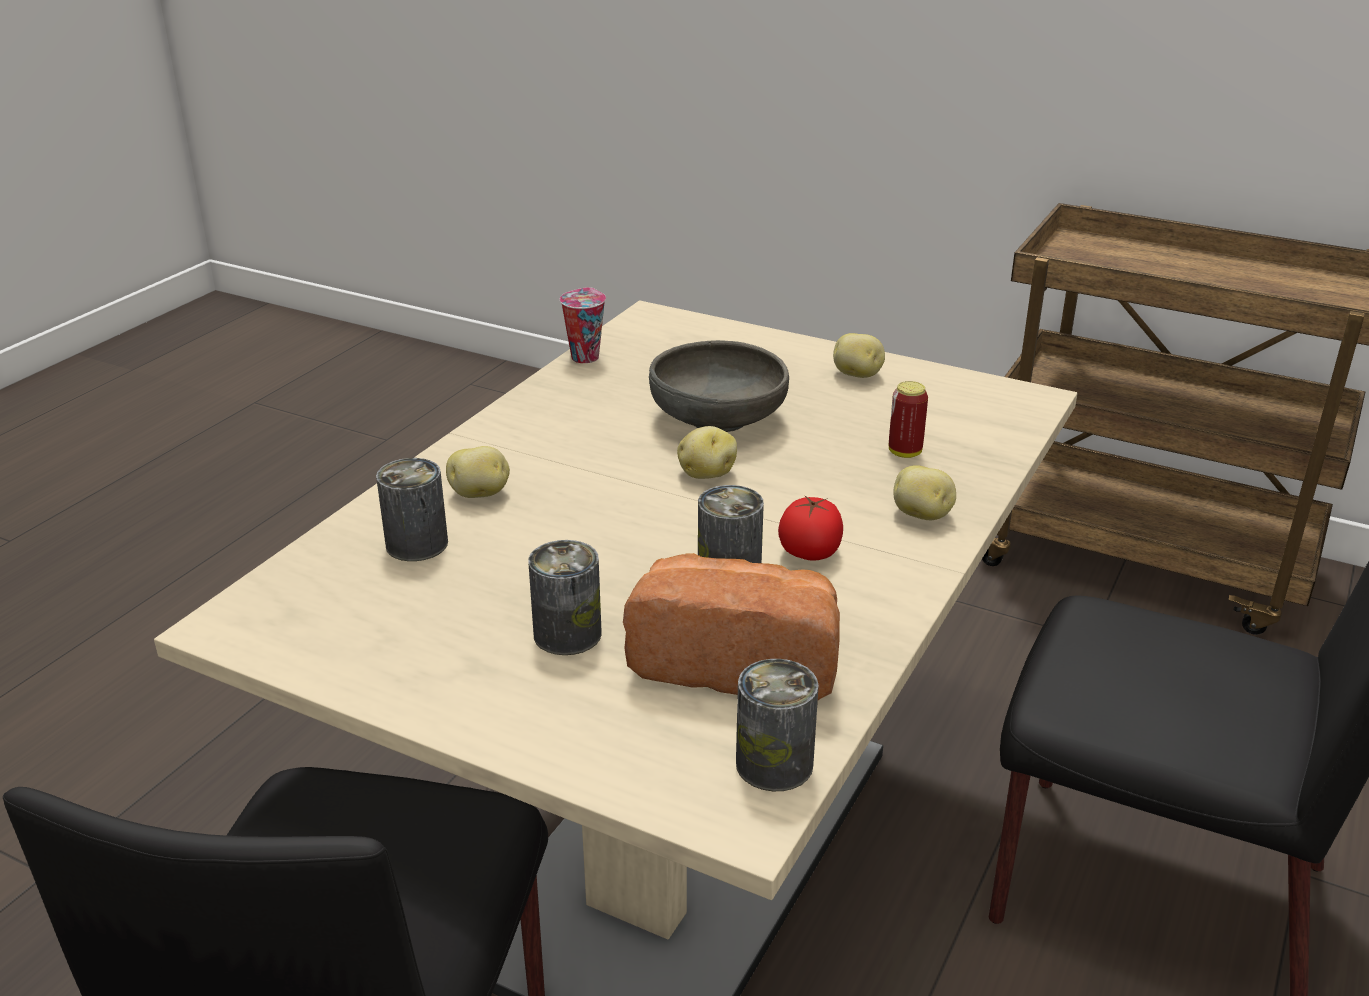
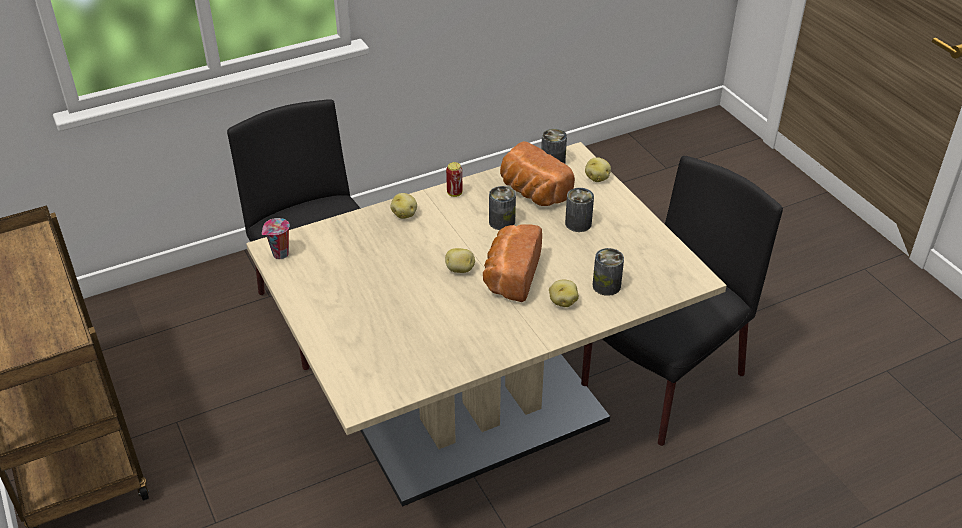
camera: 145 degrees left, 10 degrees up
cup [560,287,606,363] -> cup moved to [262,218,290,259]
grey bowl [649,340,789,432] -> none
tomato [778,495,843,560] -> none
potato [833,333,885,378] -> potato moved to [585,157,611,182]
can [889,381,928,458] -> can moved to [446,162,462,197]
none -> bread [483,224,542,302]

